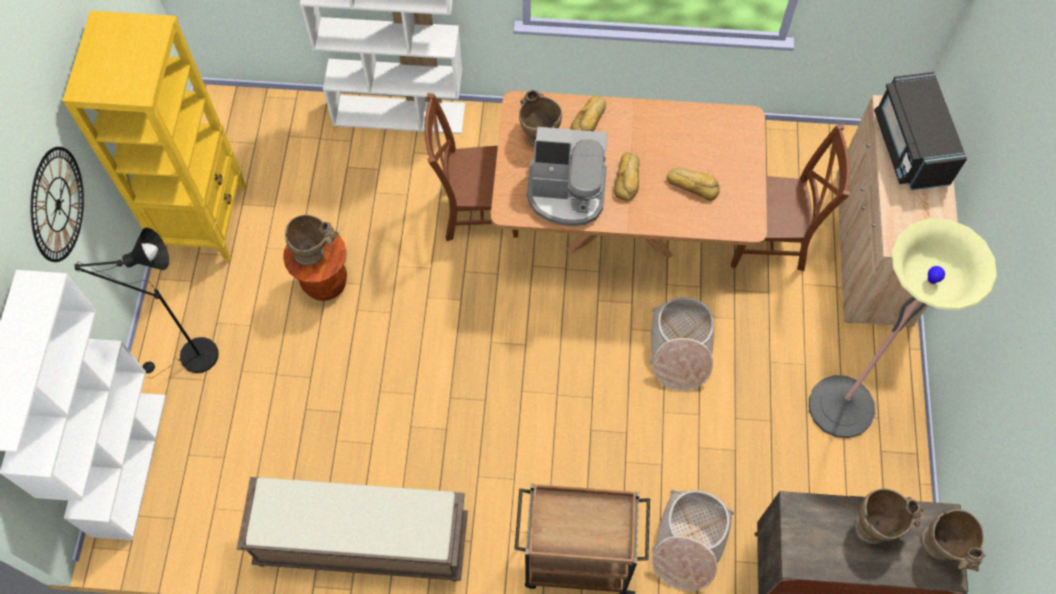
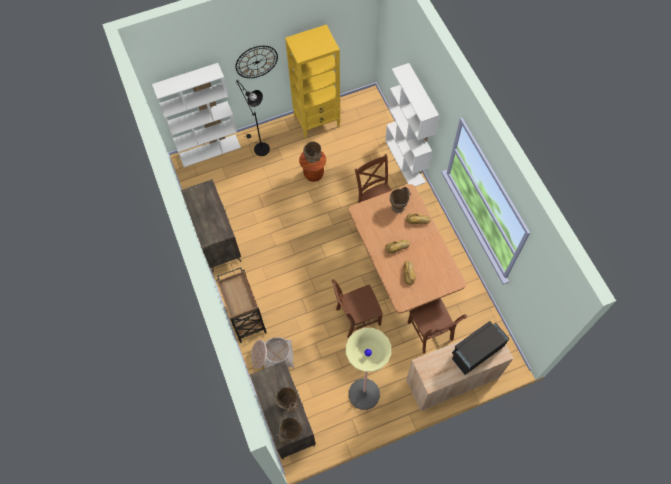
camera: 65 degrees right, 0 degrees up
brown bench [237,477,468,582] -> dresser [181,179,242,272]
coffee machine [527,127,607,226] -> none
basket [649,297,714,390] -> brown chair [331,279,383,338]

